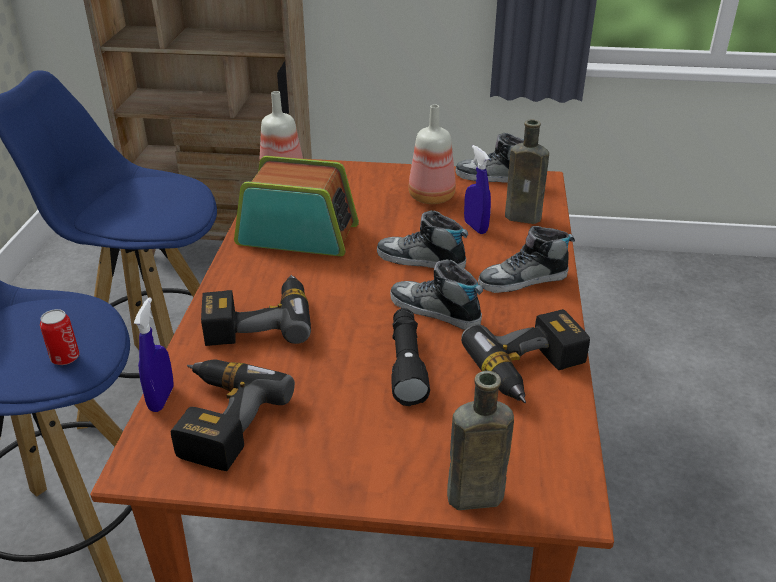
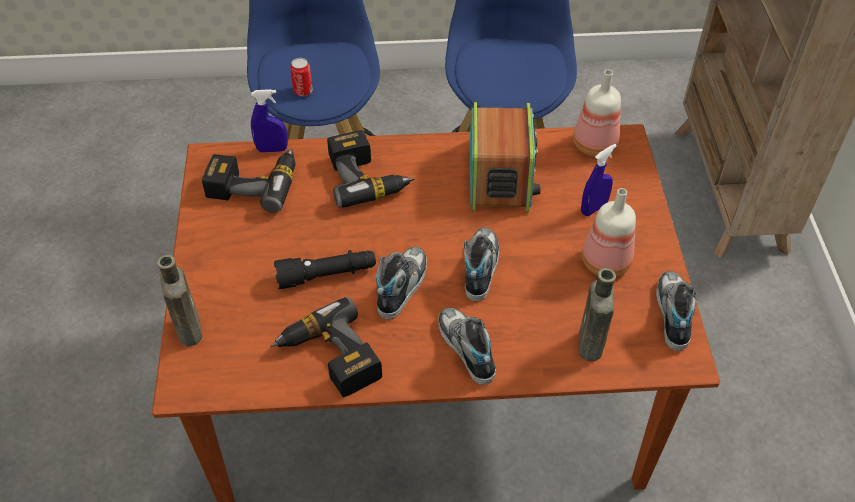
camera: 80 degrees right, 15 degrees up
blue spray bottle [464,145,491,234] -> blue spray bottle moved to [581,144,617,216]

